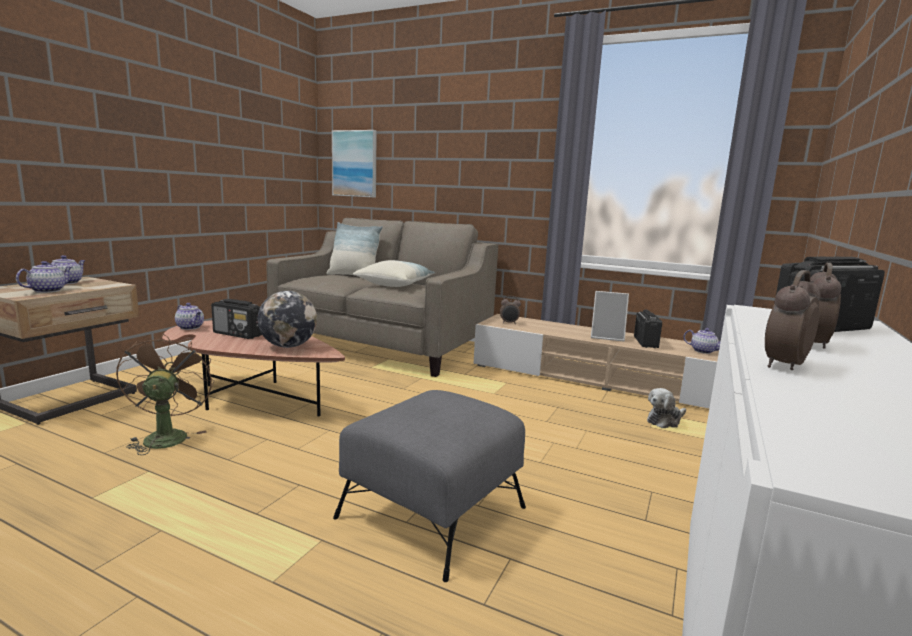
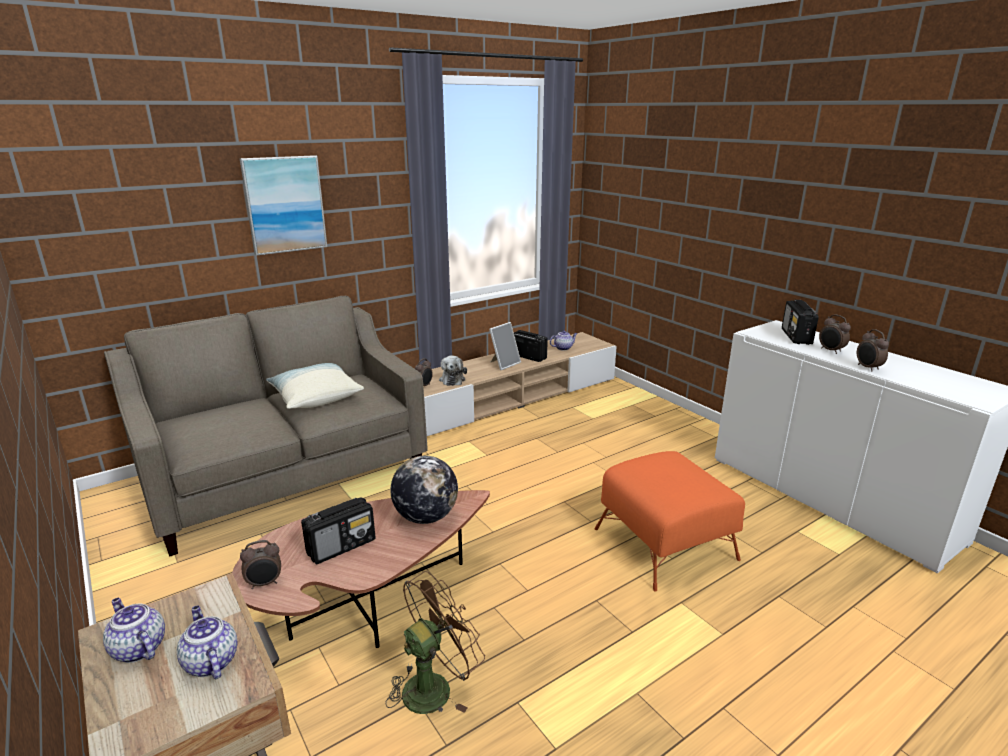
camera: 60 degrees left, 10 degrees up
brown fan [116,334,214,455] -> brown fan turned 120 degrees clockwise [385,571,485,714]
teapot [175,303,204,330] -> alarm clock [240,540,281,589]
pillow [326,222,383,276] -> none
picture [332,130,377,198] -> picture moved to [239,155,327,256]
grey ottoman [333,390,526,582] -> orange ottoman [595,451,745,592]
plush toy [647,388,686,428] -> plush toy moved to [439,356,467,386]

